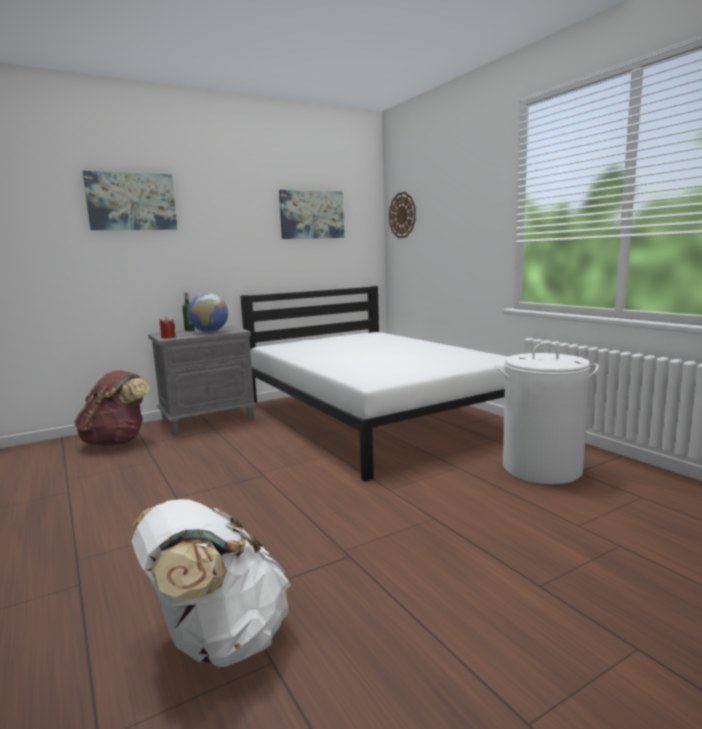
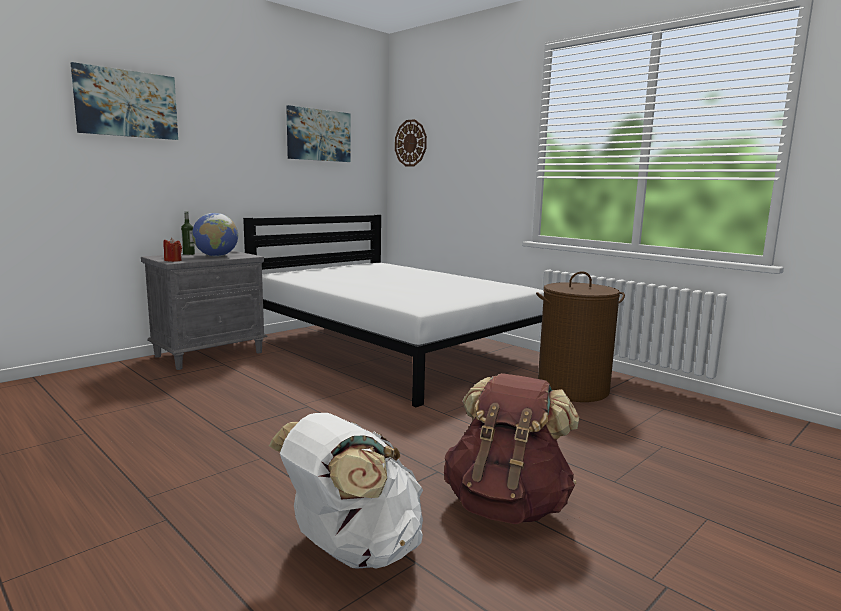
camera: 15 degrees left, 0 degrees up
brown backpack [74,370,150,446] -> brown backpack moved to [444,373,579,524]
white laundry basket [496,342,599,484] -> brown laundry basket [536,271,625,402]

